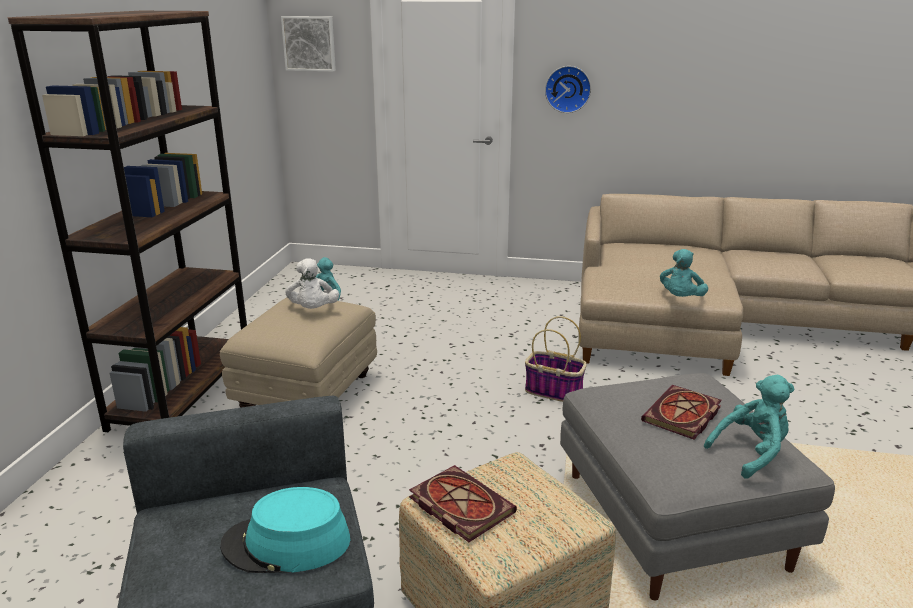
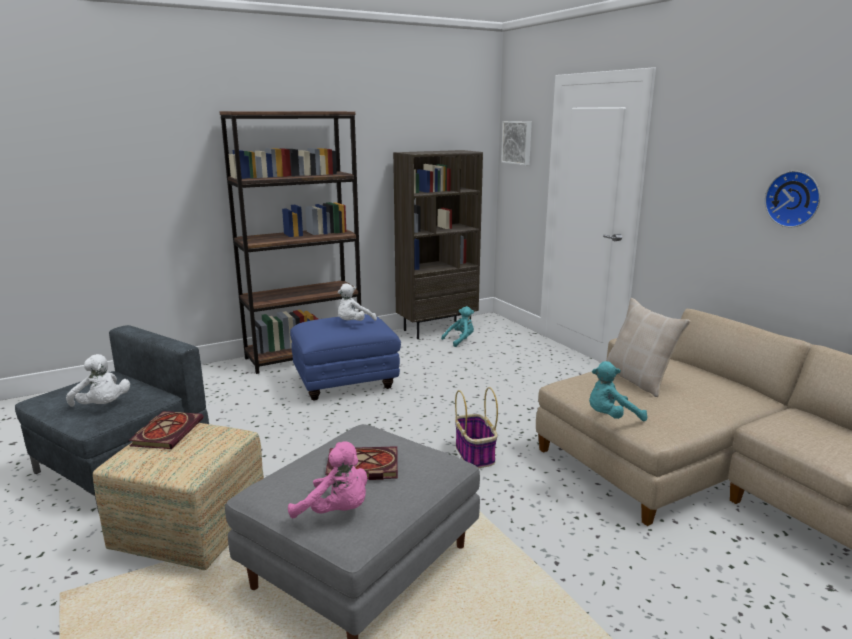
camera: 50 degrees right, 5 degrees down
beige ottoman [220,297,377,408] -> blue ottoman [290,314,401,401]
turquoise hat [220,487,350,573] -> white plush toy [66,354,130,407]
wall clock [545,66,591,113] -> wall clock moved to [765,171,820,228]
turquoise plush toy [704,375,794,479] -> pink plush toy [288,441,367,518]
none -> brown bookcase [393,150,483,339]
none -> beige pillow [606,298,691,397]

